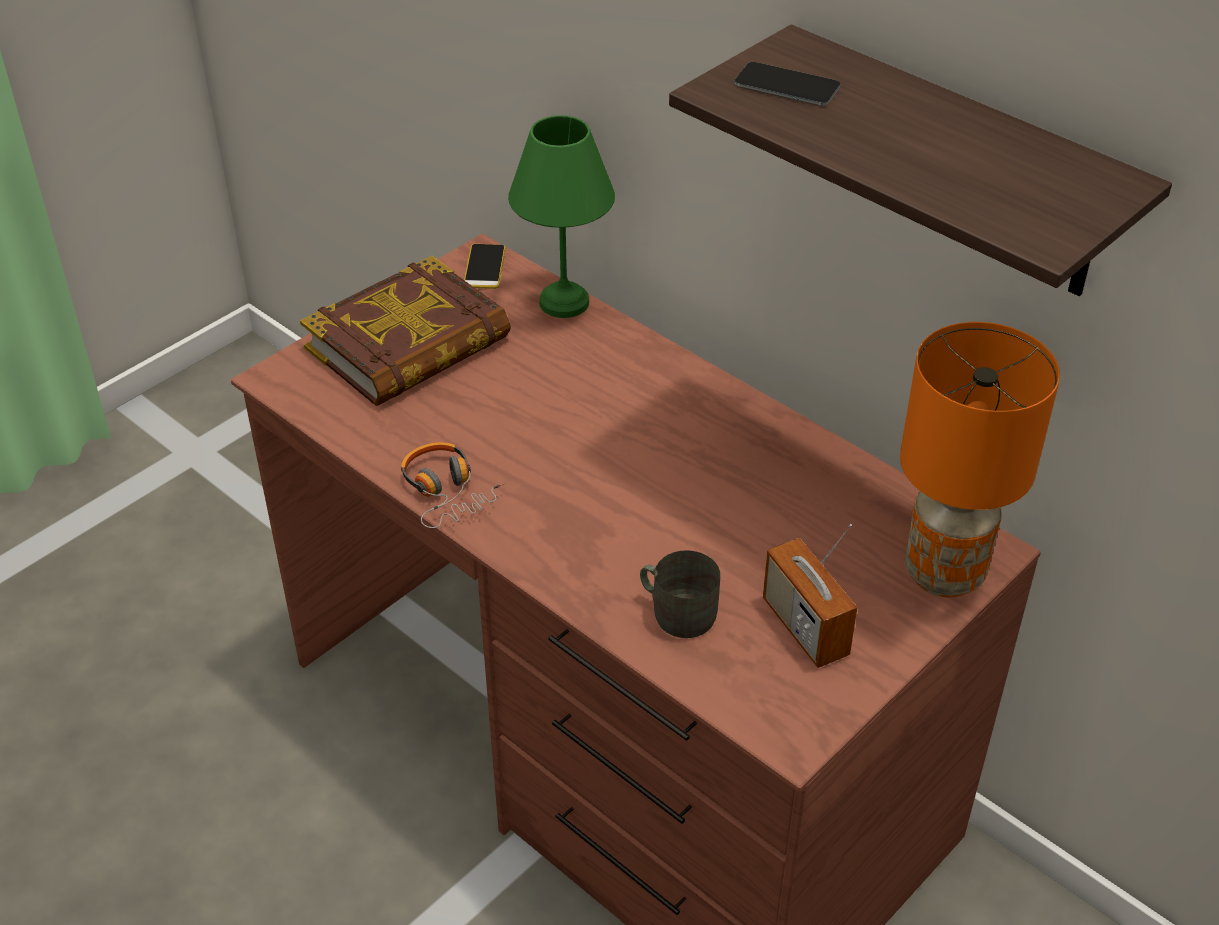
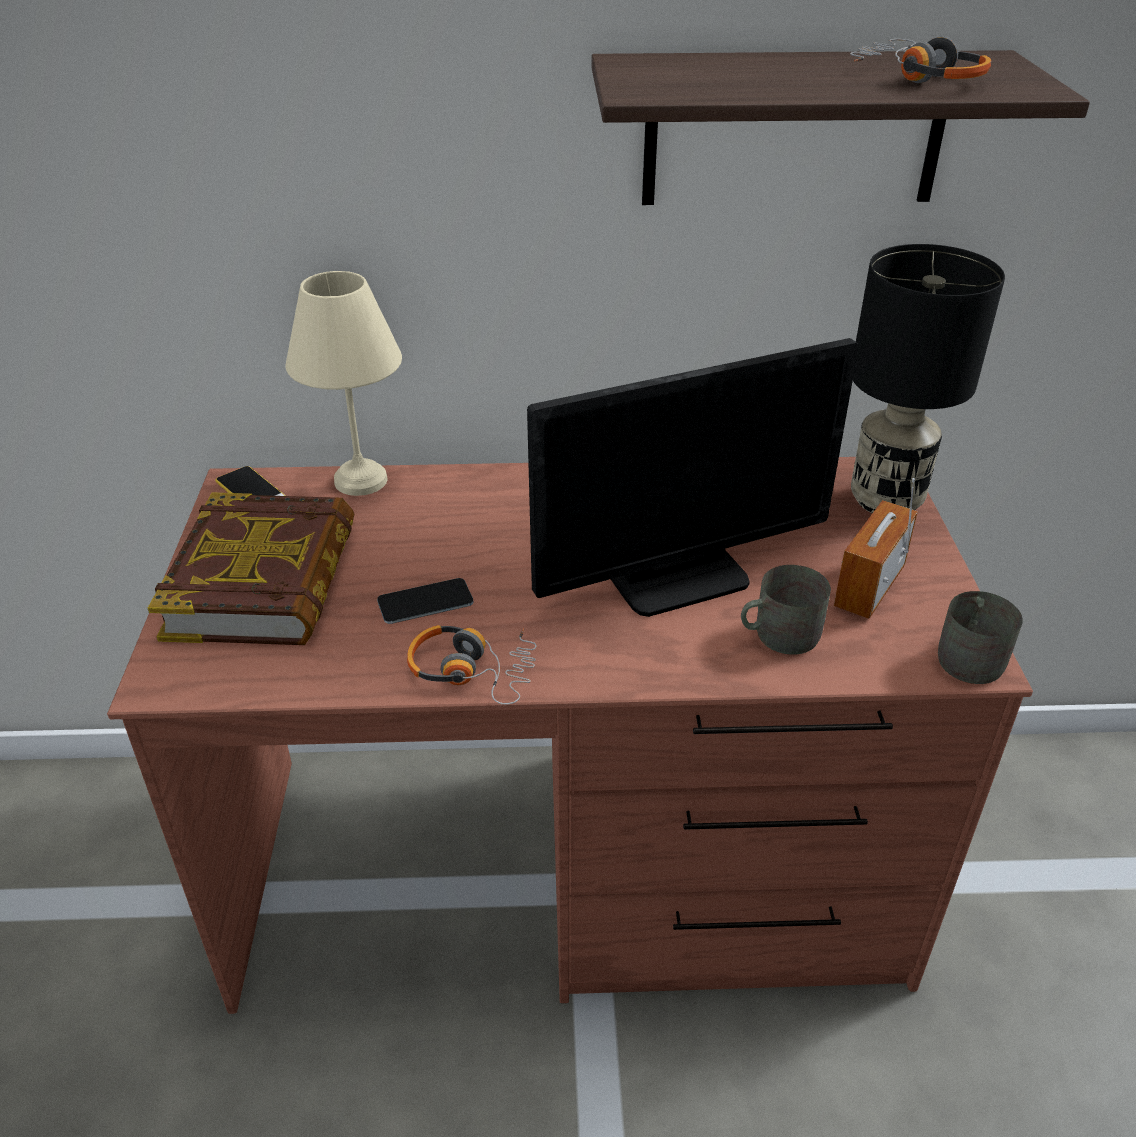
camera: 45 degrees left, 5 degrees down
green table lamp [508,115,615,318] -> beige table lamp [285,271,402,496]
phone [735,62,840,106] -> phone moved to [377,578,473,624]
radio [763,524,857,668] -> radio turned 105 degrees clockwise [834,478,918,619]
orange table lamp [900,322,1060,597] -> black table lamp [851,244,1005,513]
none -> monitor [527,338,859,617]
none -> headphones [850,36,991,83]
none -> grey mug [938,591,1023,684]

